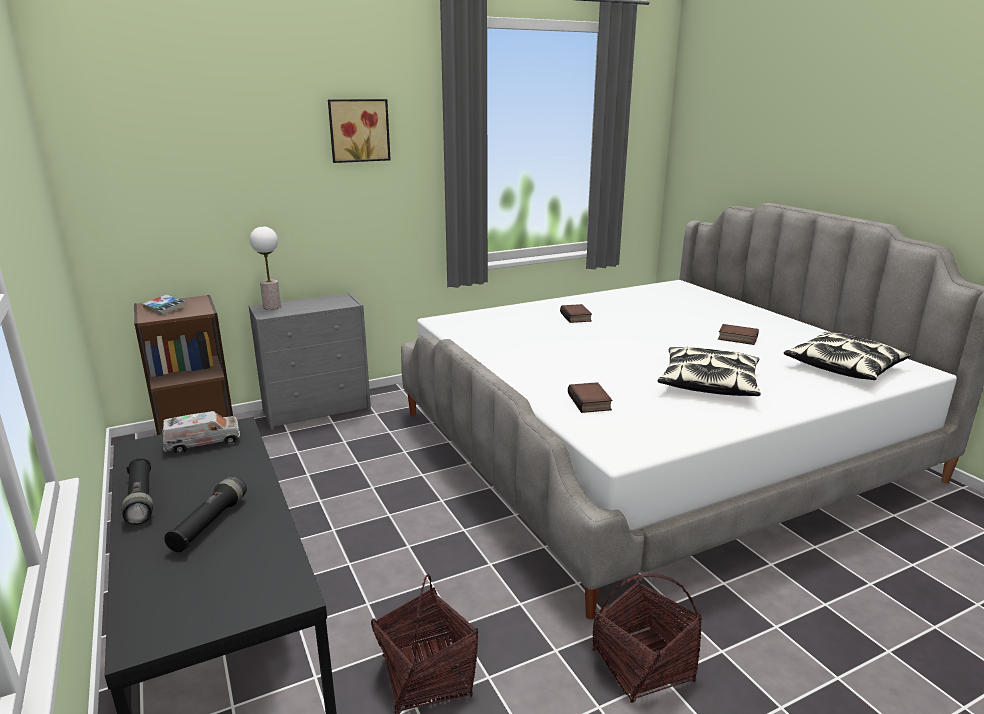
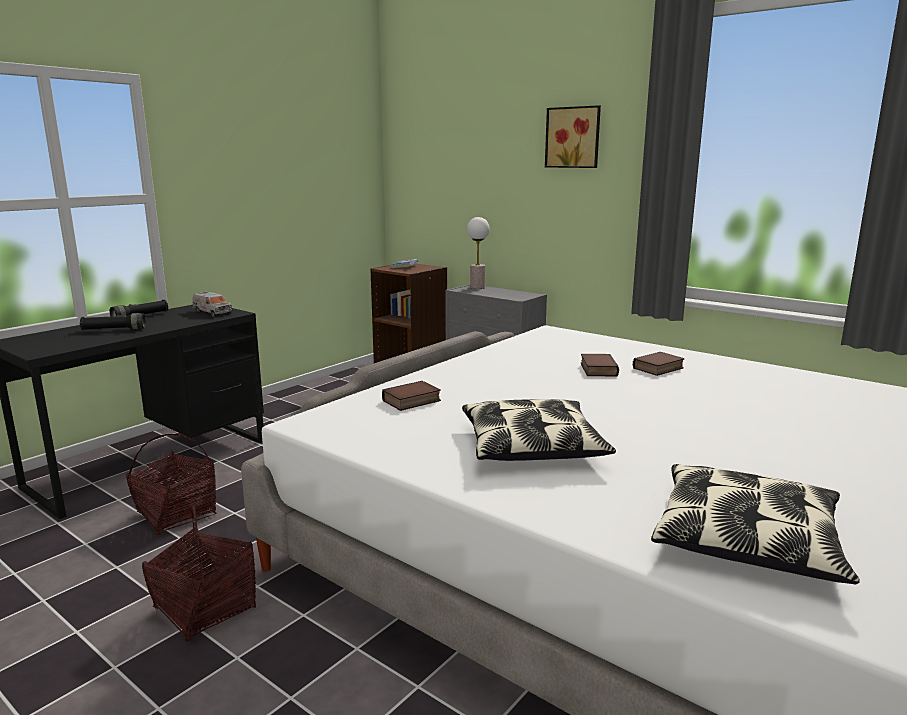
camera: 65 degrees right, 5 degrees down
book [718,324,759,345] -> book moved to [580,354,619,376]

